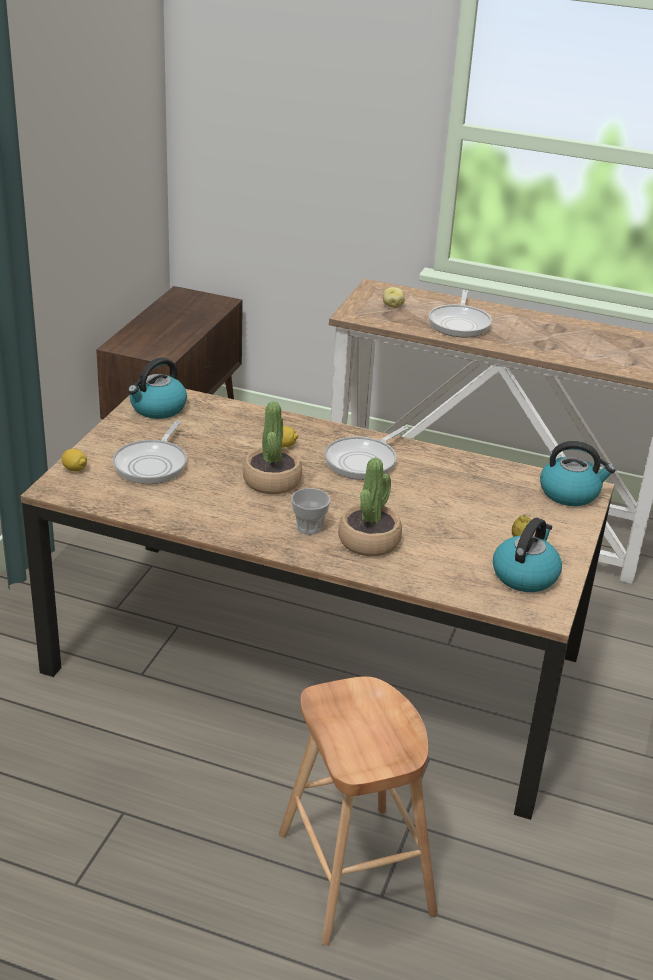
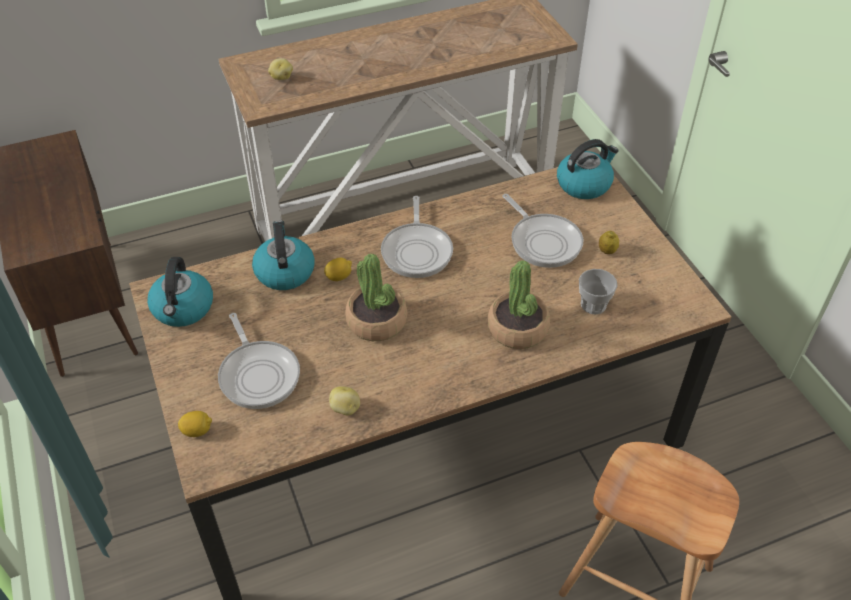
camera: 40 degrees left, 15 degrees up
cup [291,488,330,535] -> cup moved to [579,269,617,314]
frying pan [429,290,492,337] -> frying pan moved to [502,194,583,268]
kettle [493,518,562,592] -> kettle moved to [252,220,315,290]
none -> potato [329,386,360,416]

